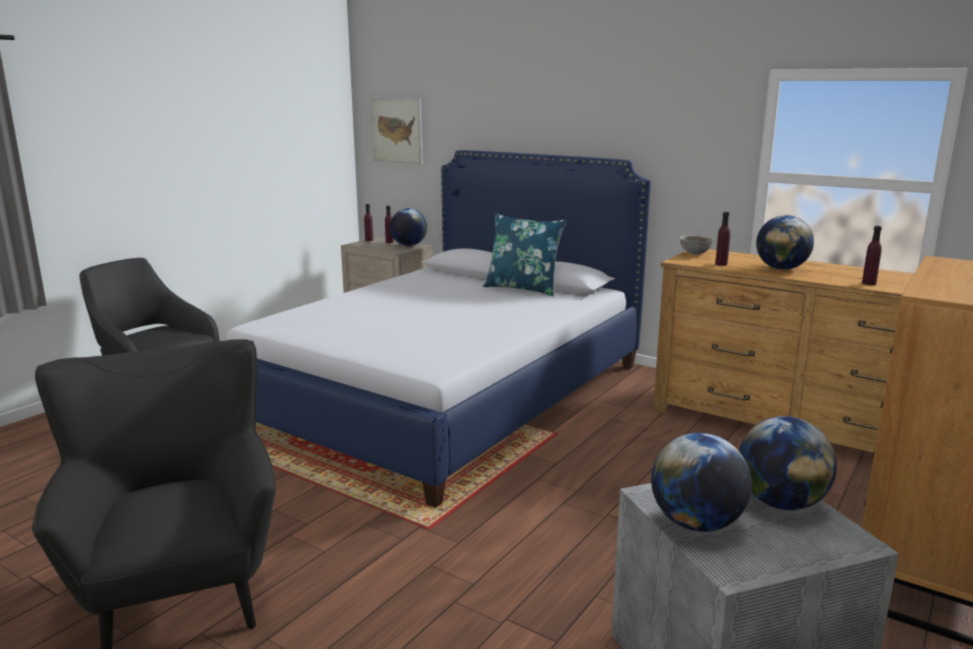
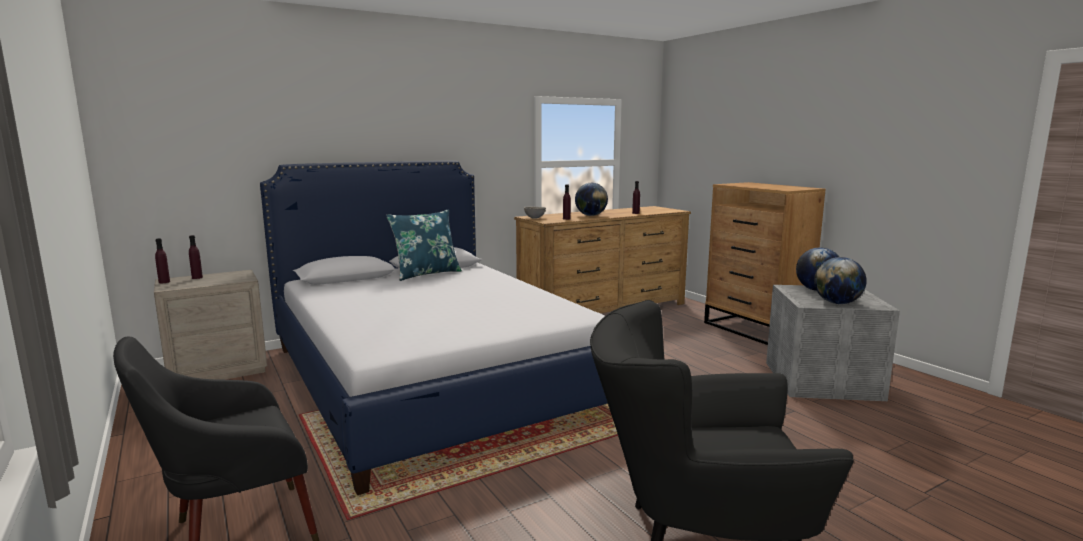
camera: 65 degrees left, 5 degrees down
picture [371,98,423,165] -> none
globe [390,208,427,246] -> none

